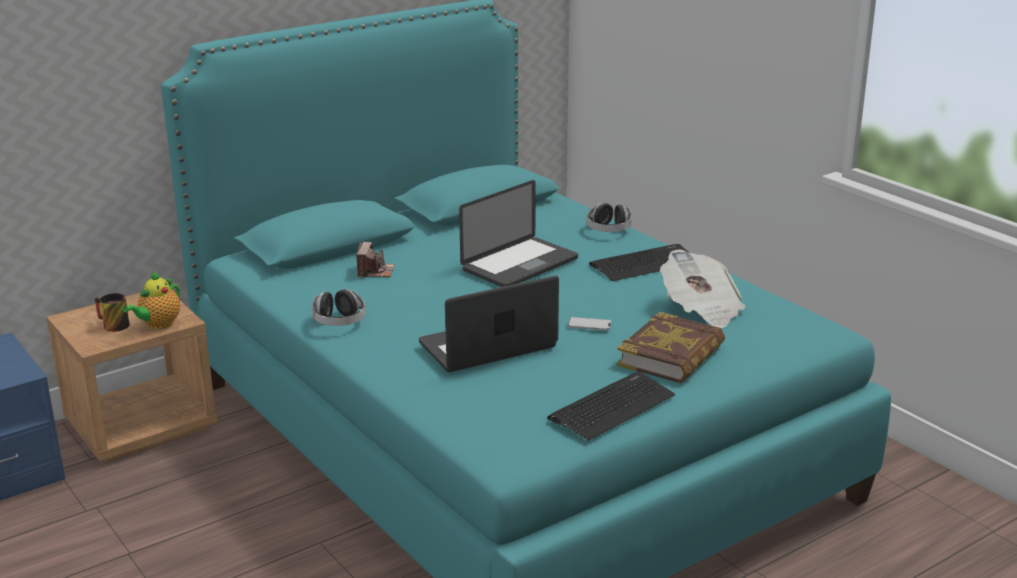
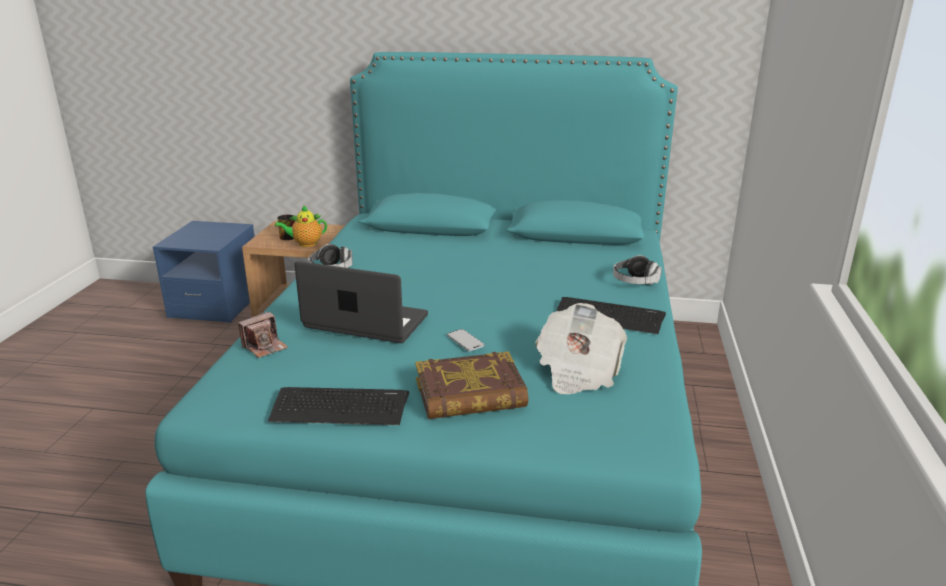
camera: 45 degrees right, 0 degrees up
camera [356,242,395,278] -> camera moved to [238,311,288,358]
laptop [459,180,578,287] -> none

